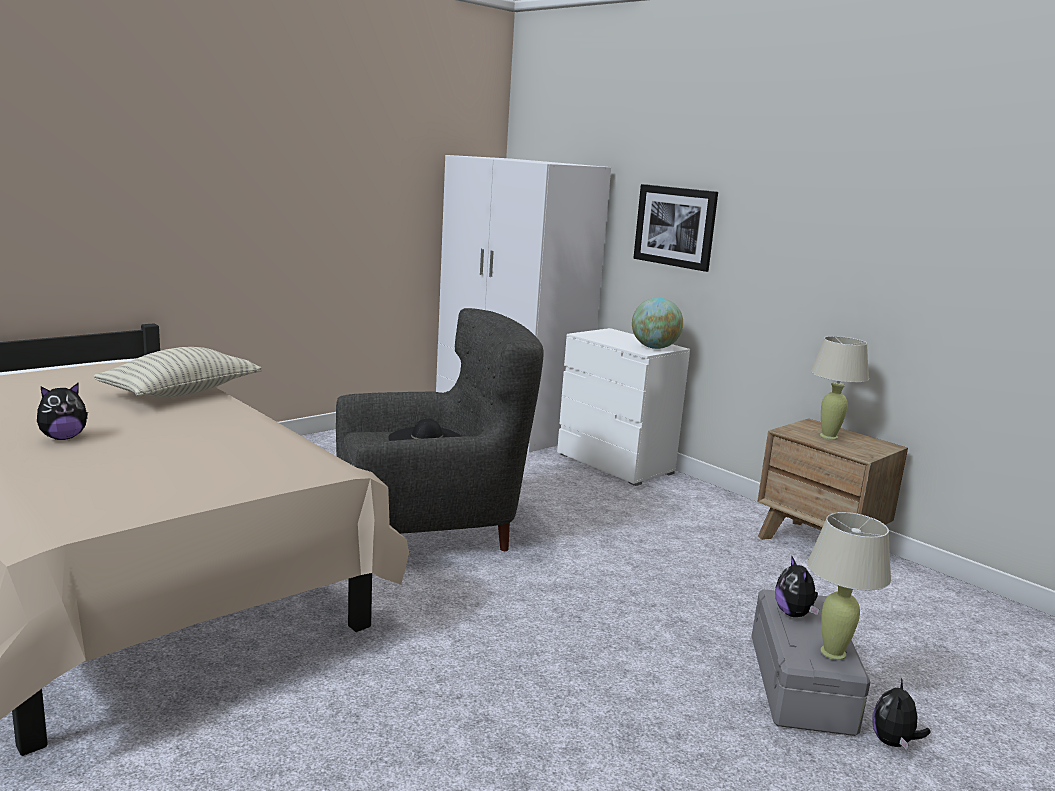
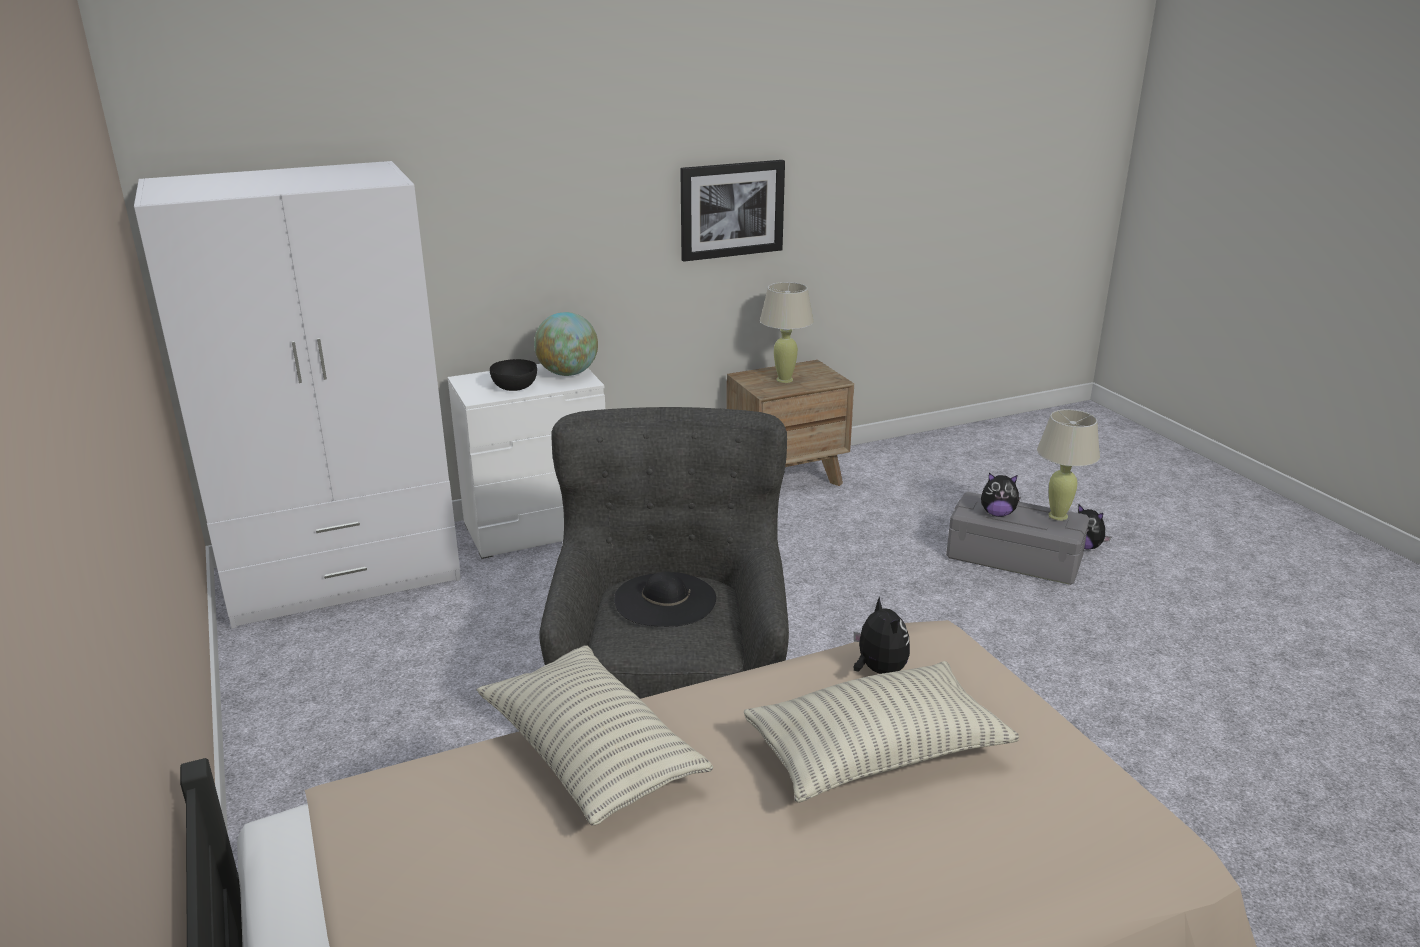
camera: 70 degrees left, 10 degrees up
plush toy [37,383,88,440] -> plush toy moved to [854,596,910,674]
picture [633,184,718,272] -> picture moved to [680,160,785,262]
none -> black bowl [490,359,537,391]
none -> pillow [744,661,1019,803]

